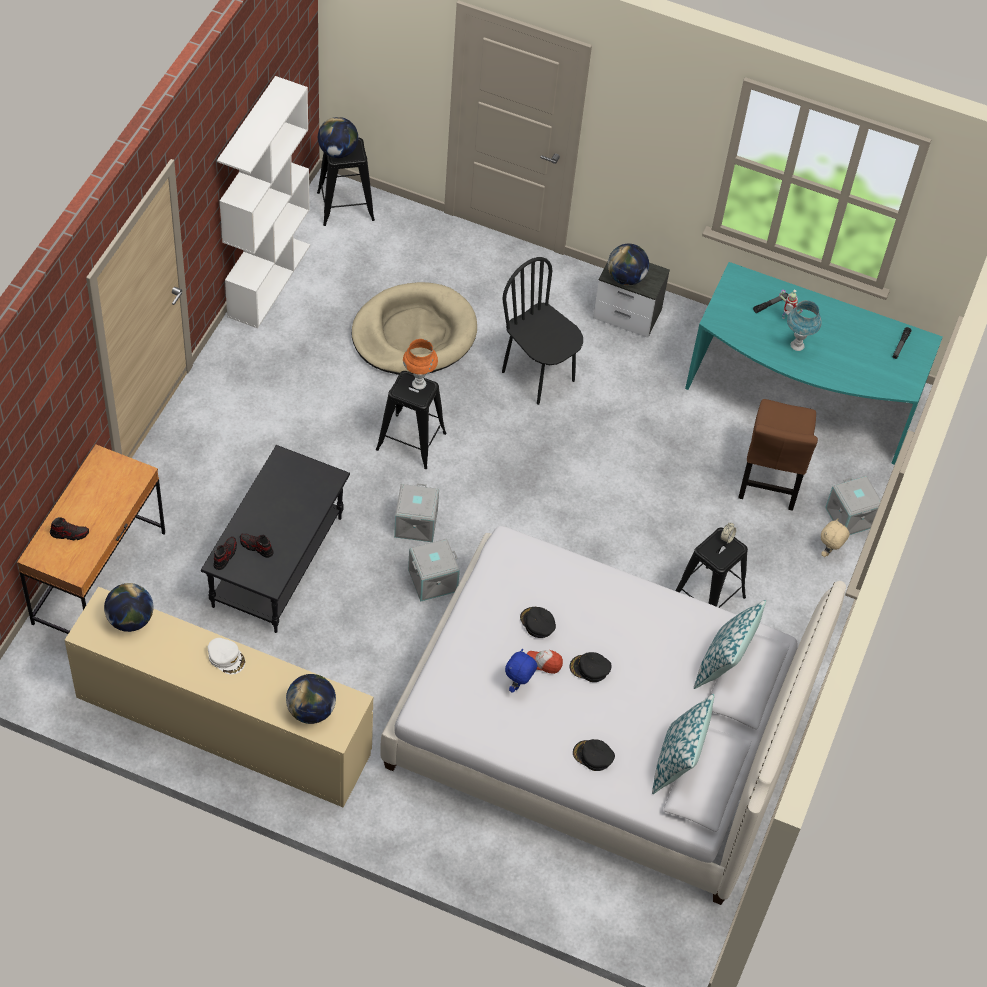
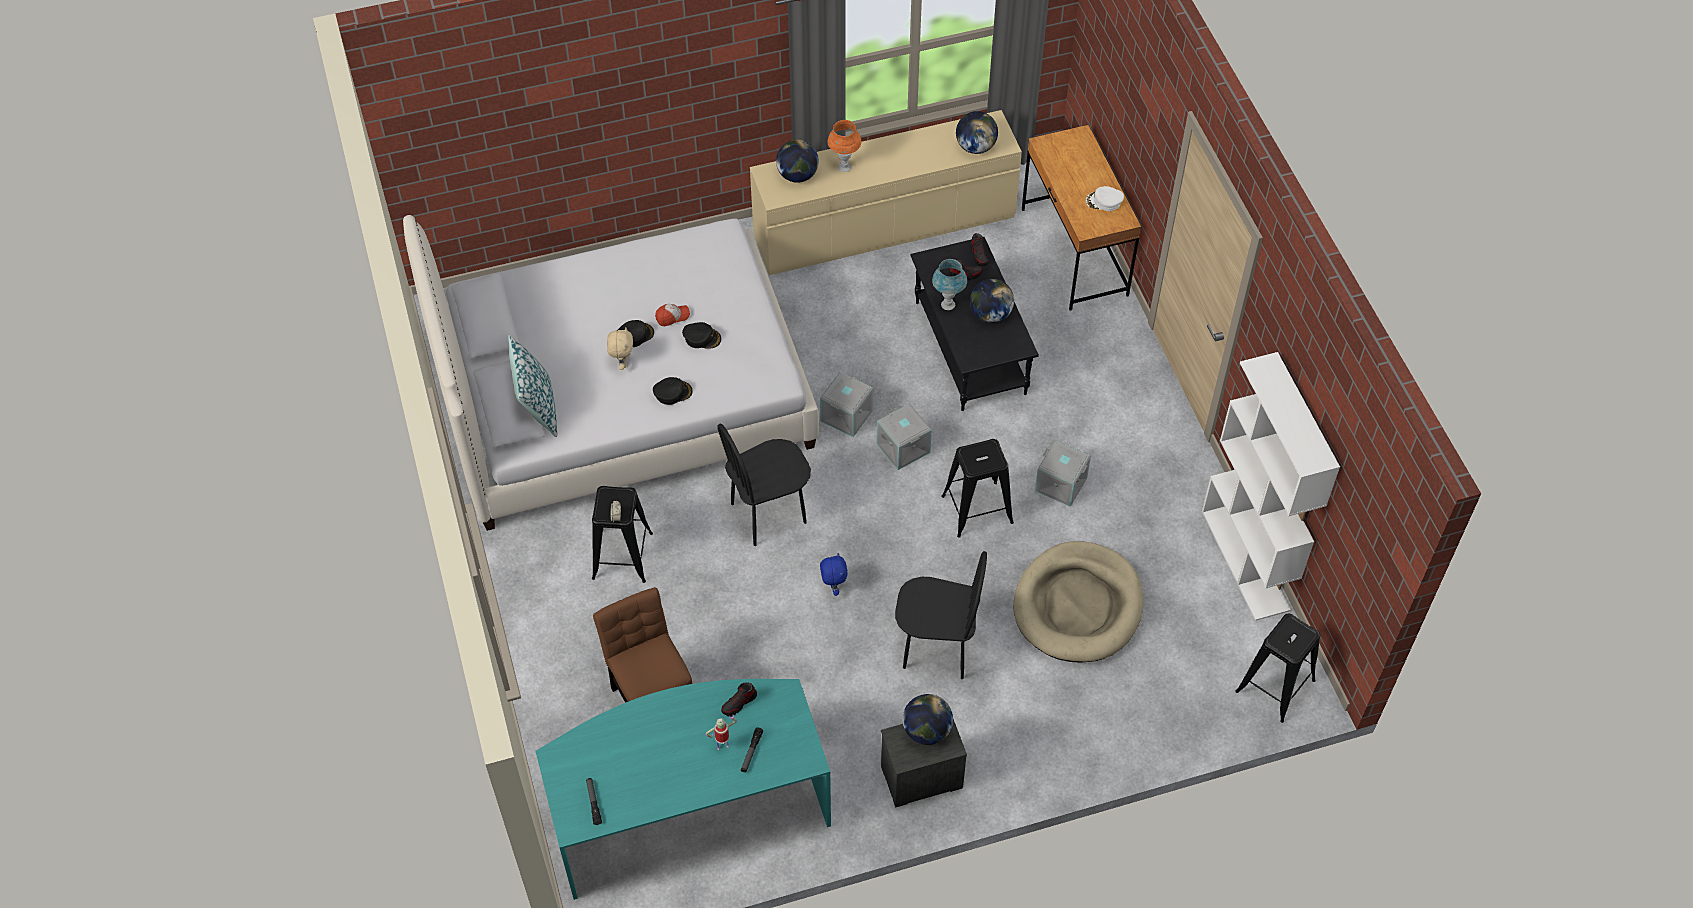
camera: 145 degrees right, 0 degrees up
shoe [50,517,89,540] -> shoe moved to [721,682,757,717]
white cap [208,638,245,675] -> white cap moved to [1086,186,1124,211]
globe [318,117,358,158] -> globe moved to [970,279,1014,323]
orange table lamp [403,339,438,390] -> orange table lamp moved to [828,120,862,172]
blue plush toy [505,649,537,693] -> blue plush toy moved to [820,553,848,596]
black cap [573,739,615,771] -> black cap moved to [653,377,693,405]
pillow [652,694,714,794] -> none
blue table lamp [787,300,822,351] -> blue table lamp moved to [932,259,967,310]
beige plush toy [821,518,850,557] -> beige plush toy moved to [607,327,633,370]
grey storage box [825,476,881,535] -> grey storage box moved to [1035,440,1091,507]
none -> black chair [717,424,811,546]

